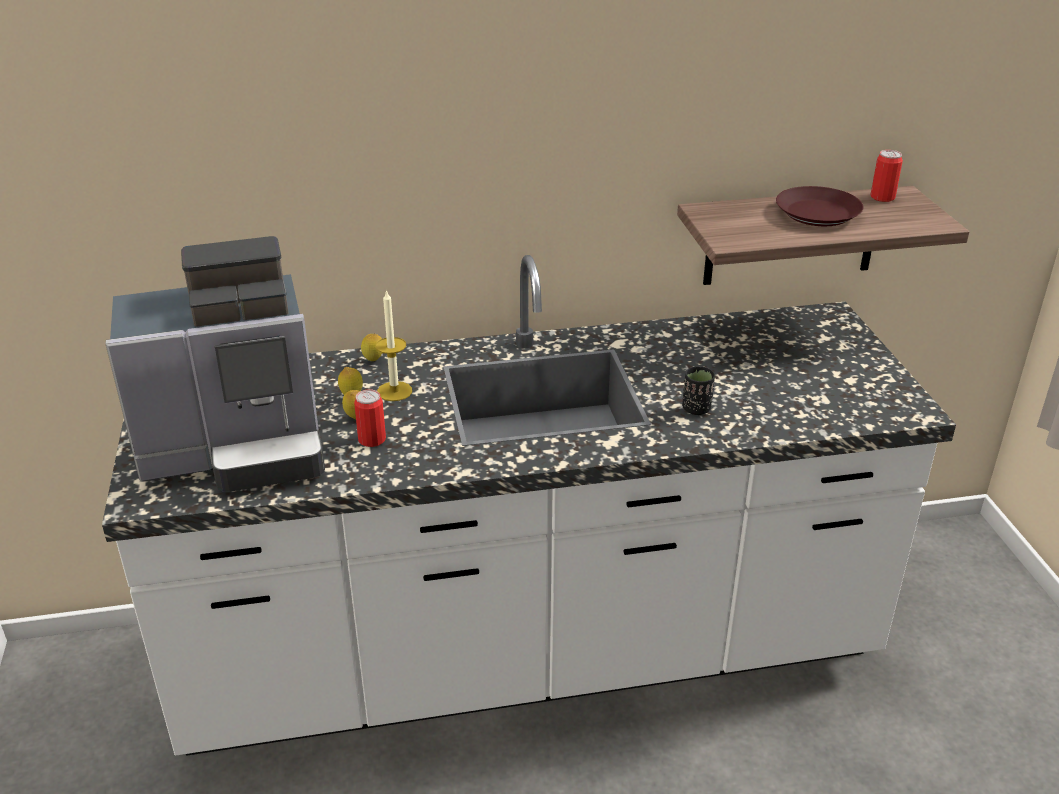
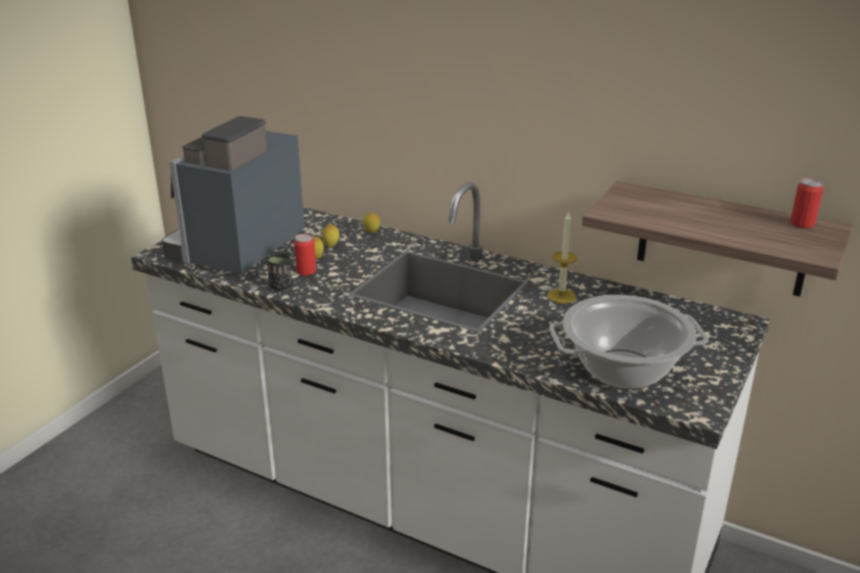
camera: 40 degrees right, 5 degrees down
coffee machine [106,236,325,492] -> coffee machine turned 90 degrees clockwise [162,116,305,274]
candle [376,289,412,401] -> candle moved to [548,211,577,303]
black cup [682,366,715,415] -> black cup moved to [267,253,292,291]
brown plate [776,186,864,226] -> none
none -> cooking pot [549,295,709,389]

